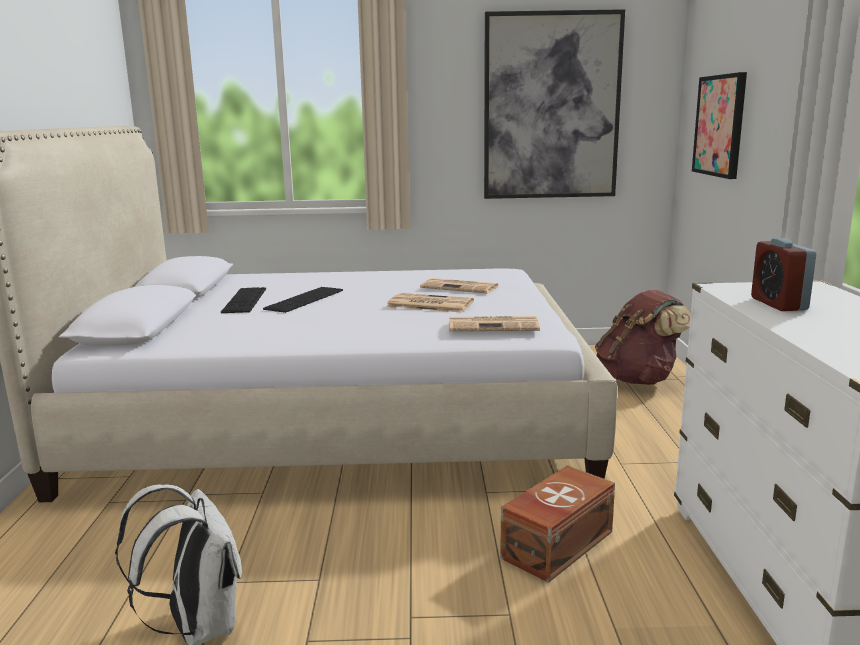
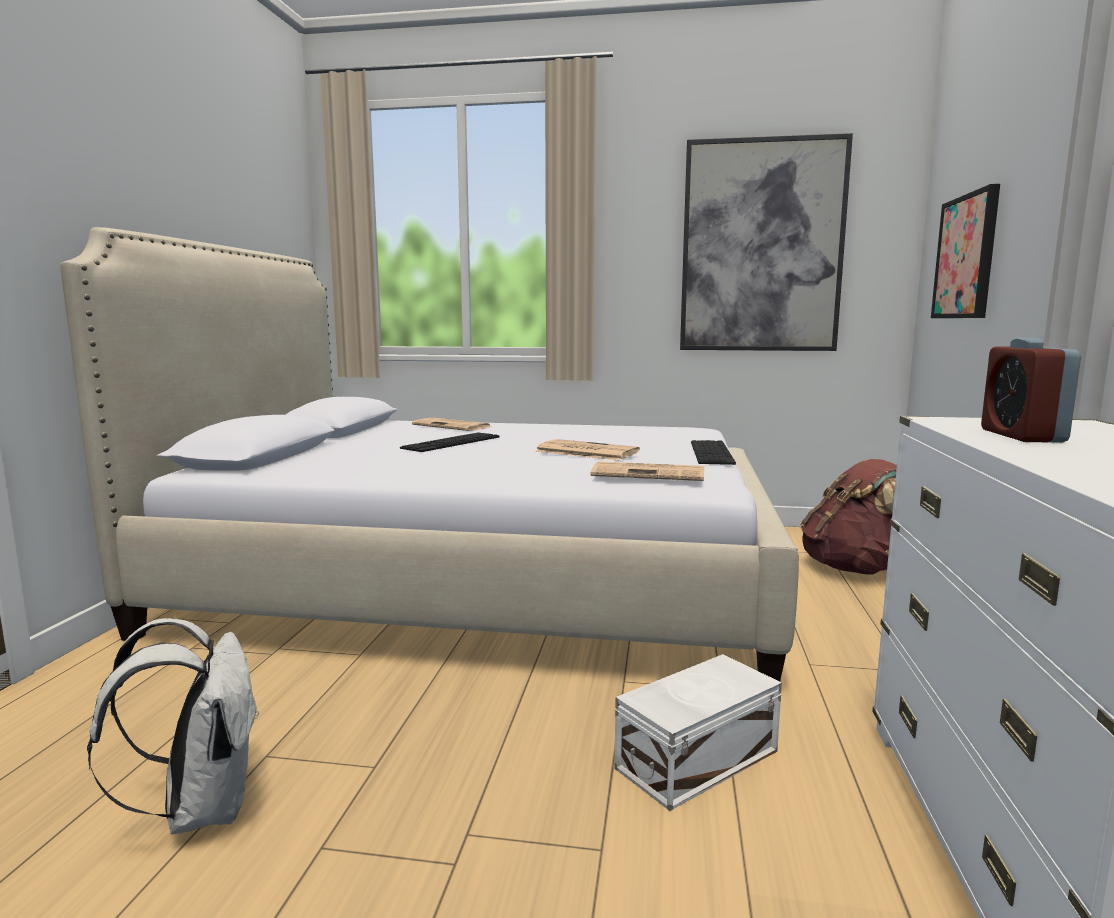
camera: 10 degrees right, 5 degrees down
keyboard [221,287,266,313] -> keyboard moved to [691,440,736,465]
newspaper [420,278,498,293] -> newspaper moved to [412,418,490,431]
brown storage box [500,465,615,583] -> white storage box [614,654,782,811]

